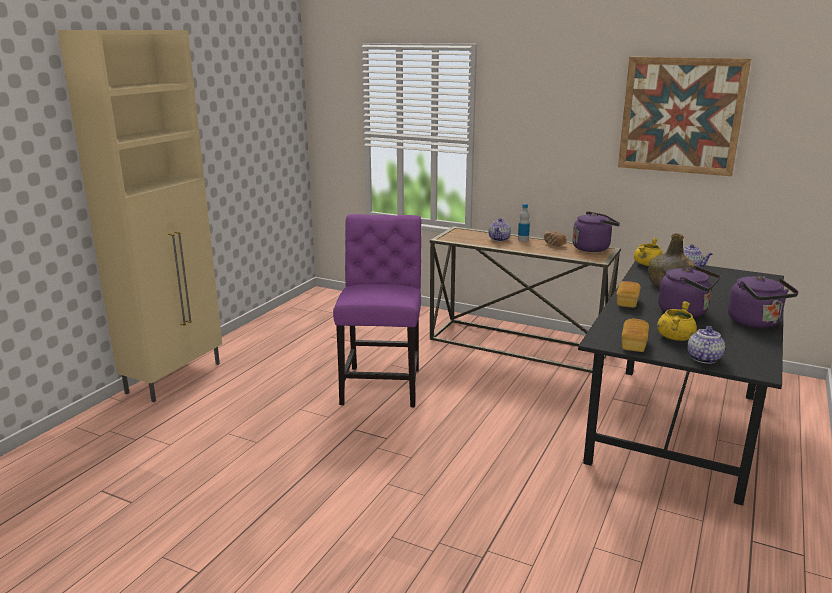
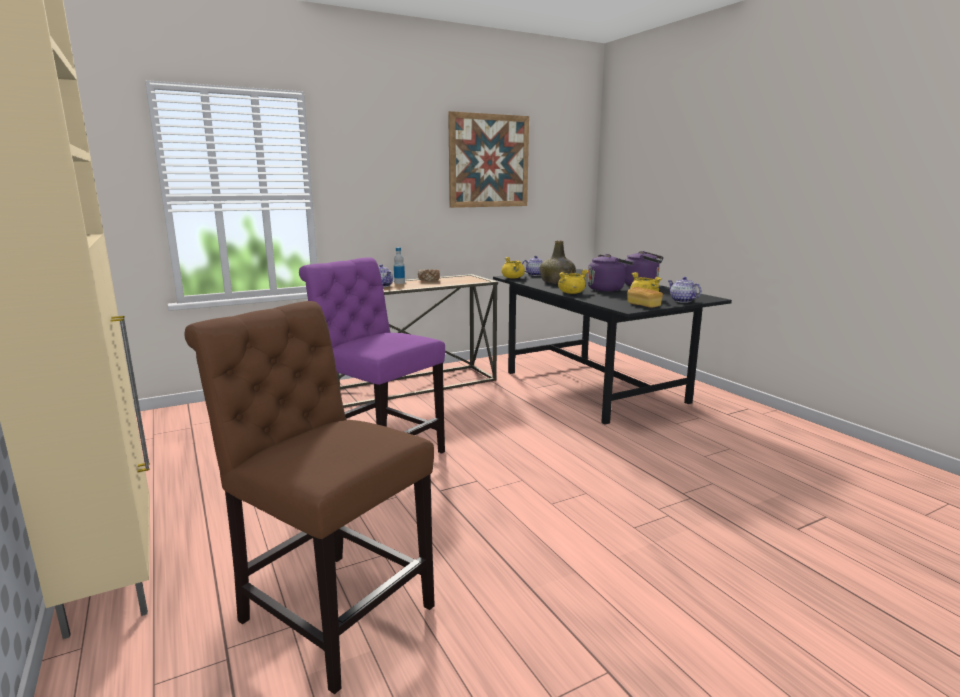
camera: 55 degrees left, 5 degrees down
purple kettle [572,211,620,252] -> none
bread [617,281,641,308] -> yellow cooking pot [558,269,588,294]
none -> brown chair [184,301,435,694]

